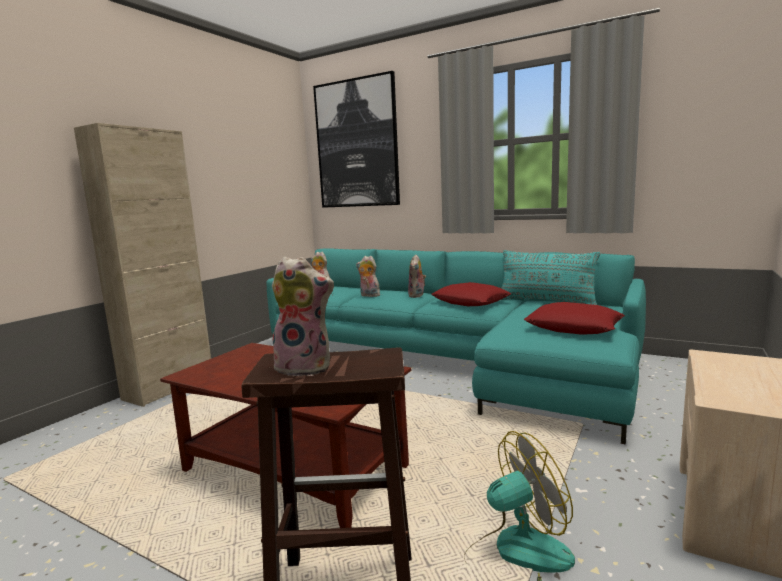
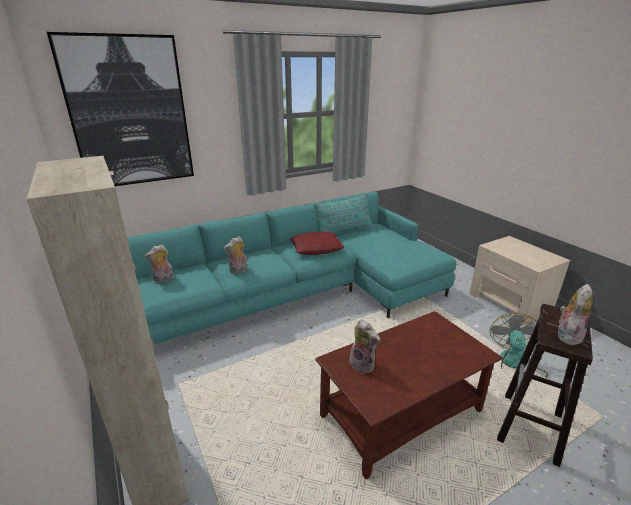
camera: 60 degrees left, 15 degrees up
plush toy [408,255,426,298] -> plush toy moved to [349,320,380,374]
red pillow [524,302,625,335] -> none

